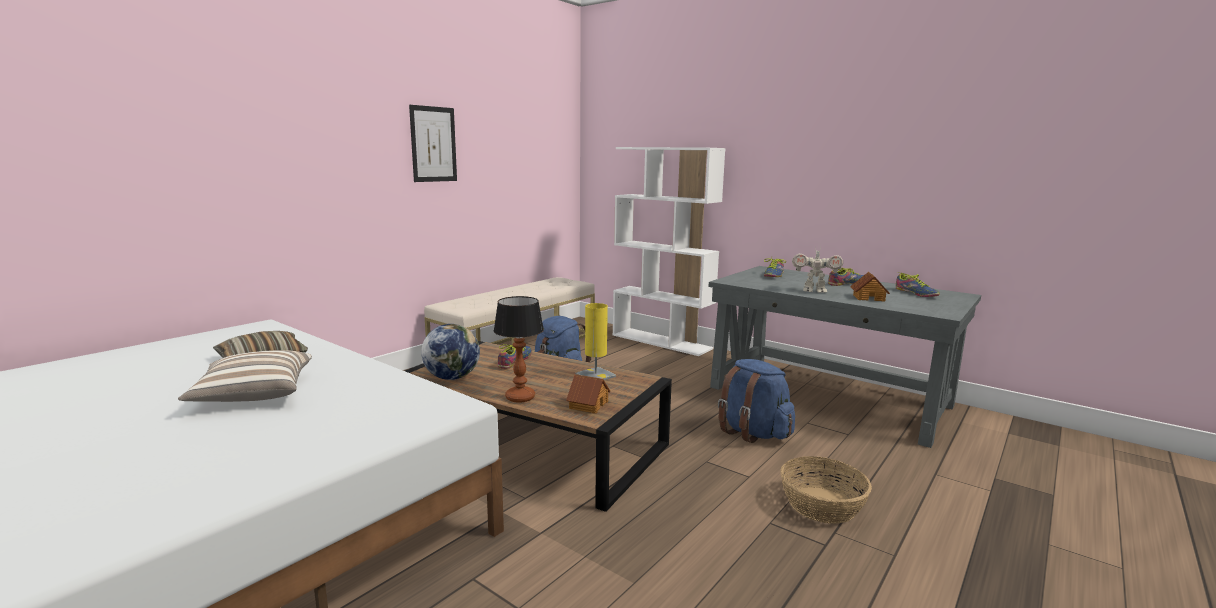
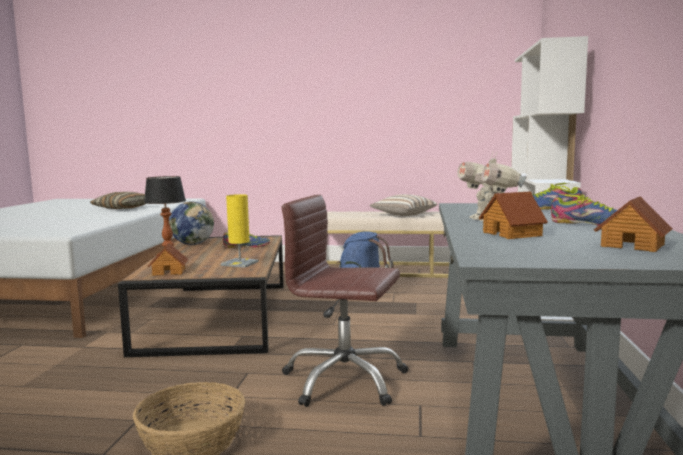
camera: 60 degrees right, 5 degrees down
pillow [178,350,312,402] -> pillow moved to [369,194,437,216]
picture [409,105,457,182] -> none
blue backpack [718,359,795,443] -> brown office chair [282,195,409,407]
shoe [896,272,940,297] -> toy house [594,196,672,252]

